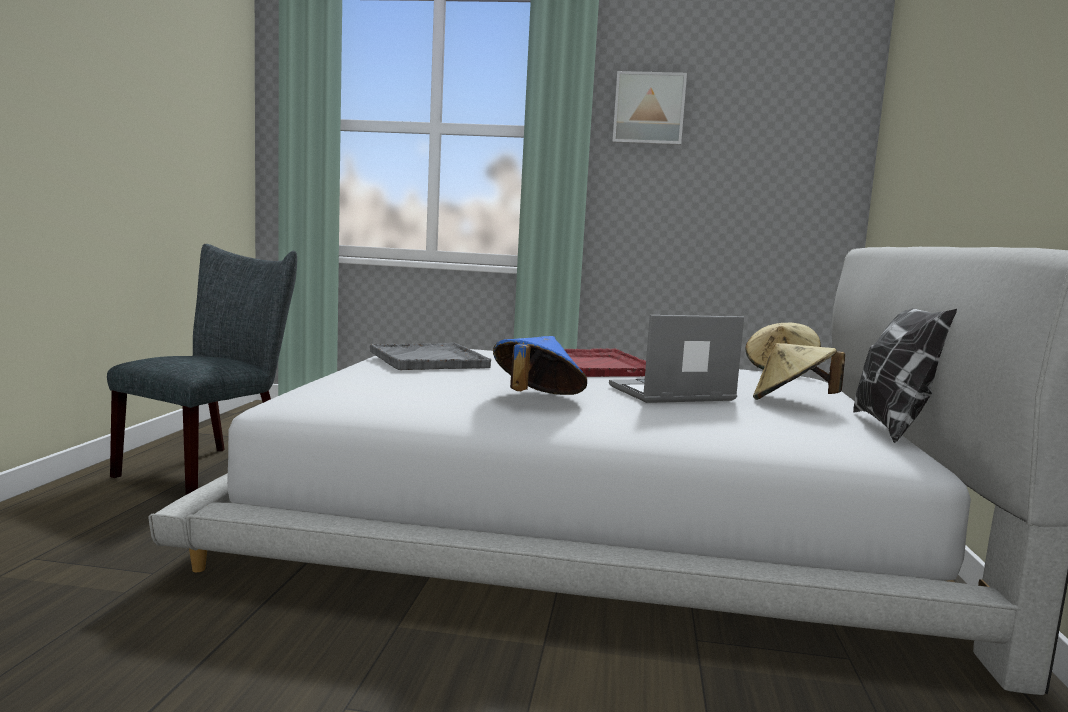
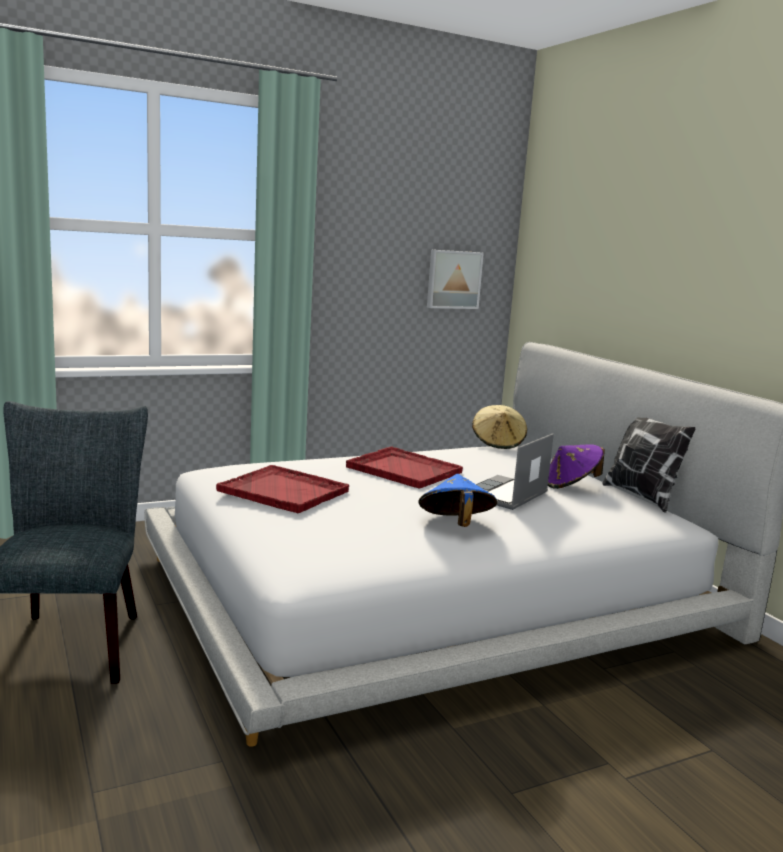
camera: 35 degrees left, 5 degrees up
grey tray [370,342,491,370] -> red tray [216,465,349,513]
picture [613,71,687,145] -> picture moved to [427,250,484,309]
beige hat [753,343,845,400] -> purple hat [548,444,605,489]

